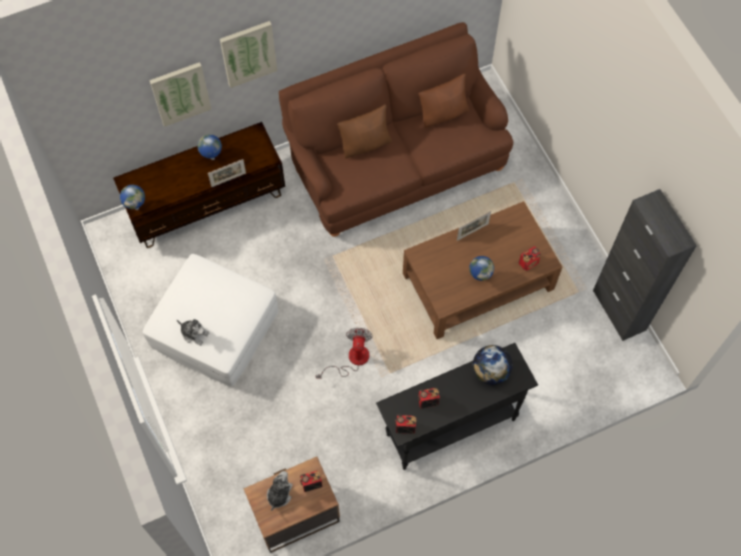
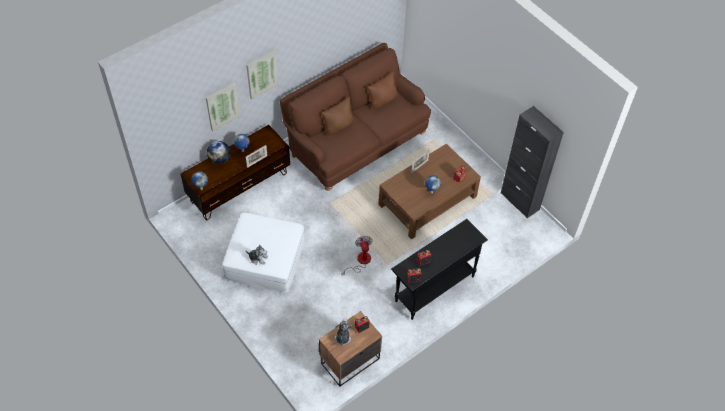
camera: 15 degrees left, 10 degrees down
globe [473,345,513,385] -> globe moved to [207,141,230,164]

